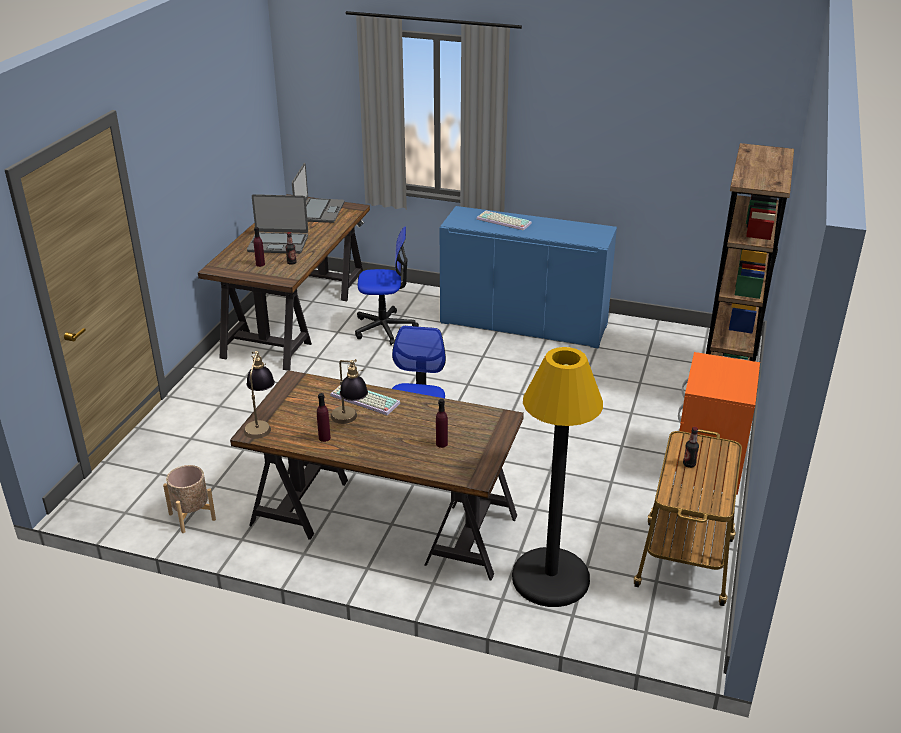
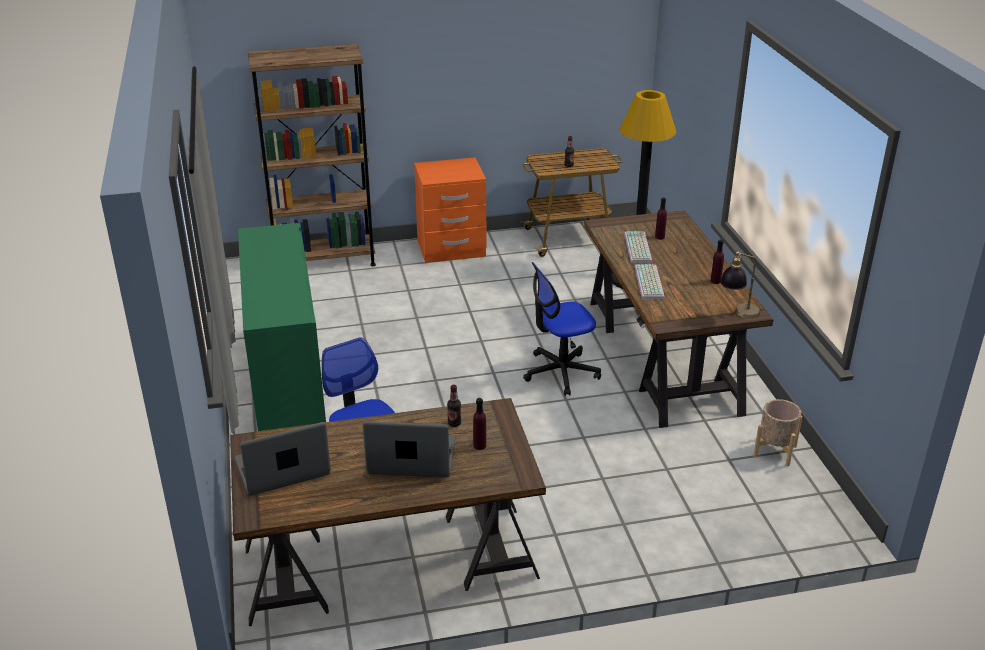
camera: 120 degrees left, 0 degrees up
laptop [247,194,308,254] -> laptop turned 60 degrees counterclockwise [363,421,455,478]
table lamp [331,359,368,424] -> none
blue cabinet [440,206,617,349] -> green cabinet [238,223,326,431]
keyboard [477,211,532,231] -> keyboard moved to [624,231,652,263]

